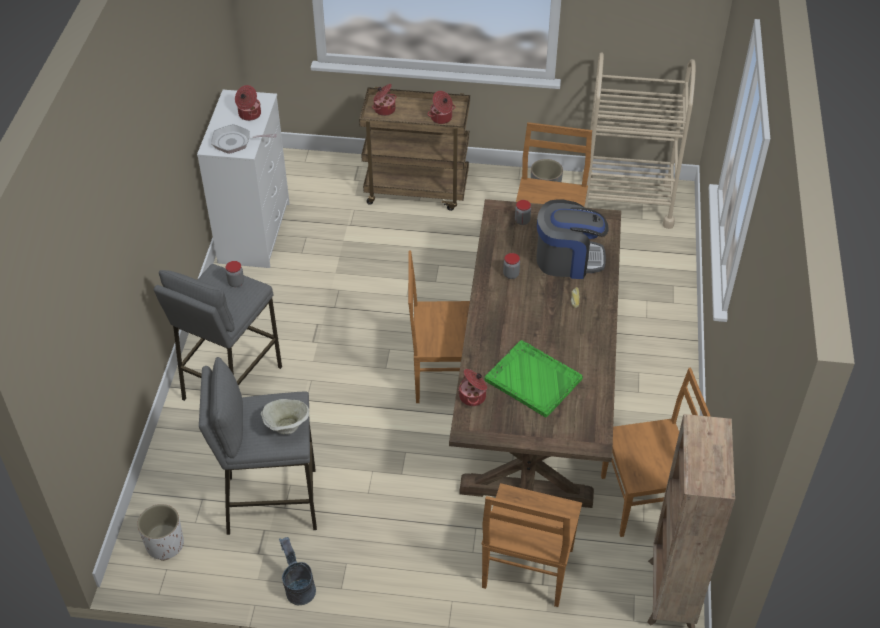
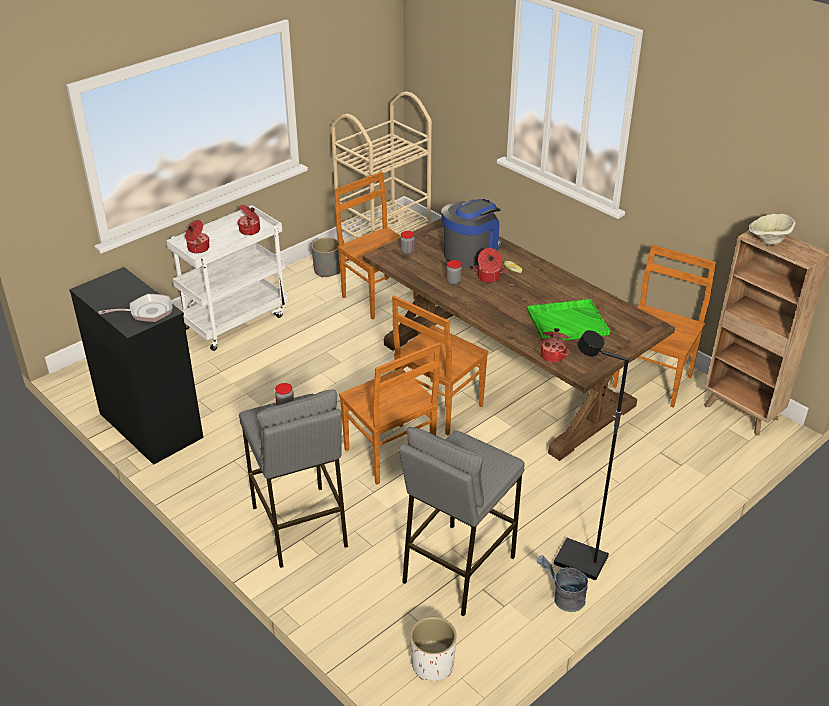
camera: 50 degrees left, 10 degrees down
white dresser [197,90,290,268] -> black dresser [69,267,204,465]
frying pan [211,124,277,154] -> frying pan turned 150 degrees counterclockwise [98,294,173,322]
cooking pot [235,85,261,121] -> cooking pot moved to [473,248,505,283]
beige bowl [261,399,309,434] -> beige bowl moved to [749,214,796,245]
brown cart [359,87,470,211] -> white cart [166,205,289,351]
brown chair [482,483,582,607] -> brown chair moved to [339,342,440,485]
none -> black floor lamp [554,330,629,580]

